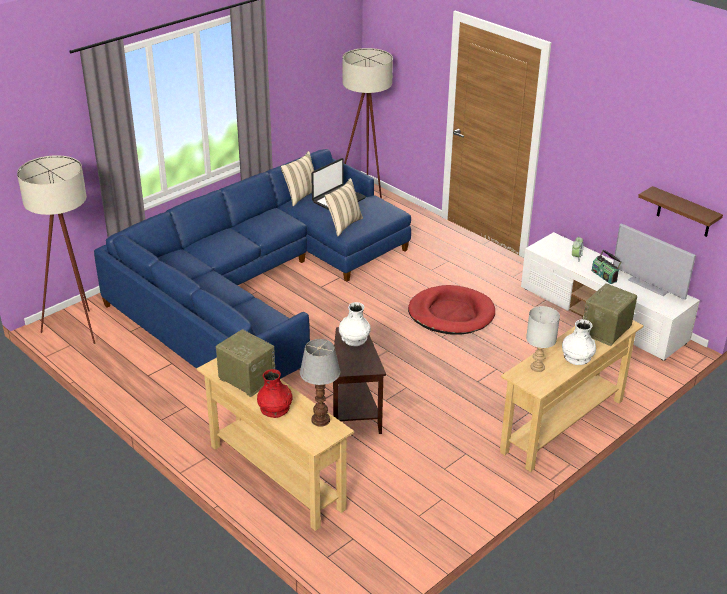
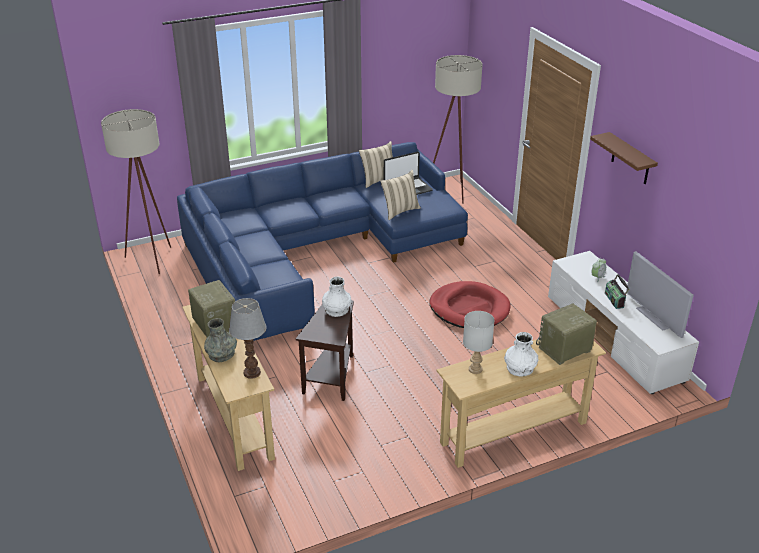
camera: 20 degrees right, 0 degrees up
red vase [257,369,293,418] -> grey vase [204,318,237,362]
brown shelf [638,186,723,237] -> brown shelf moved to [590,132,658,184]

